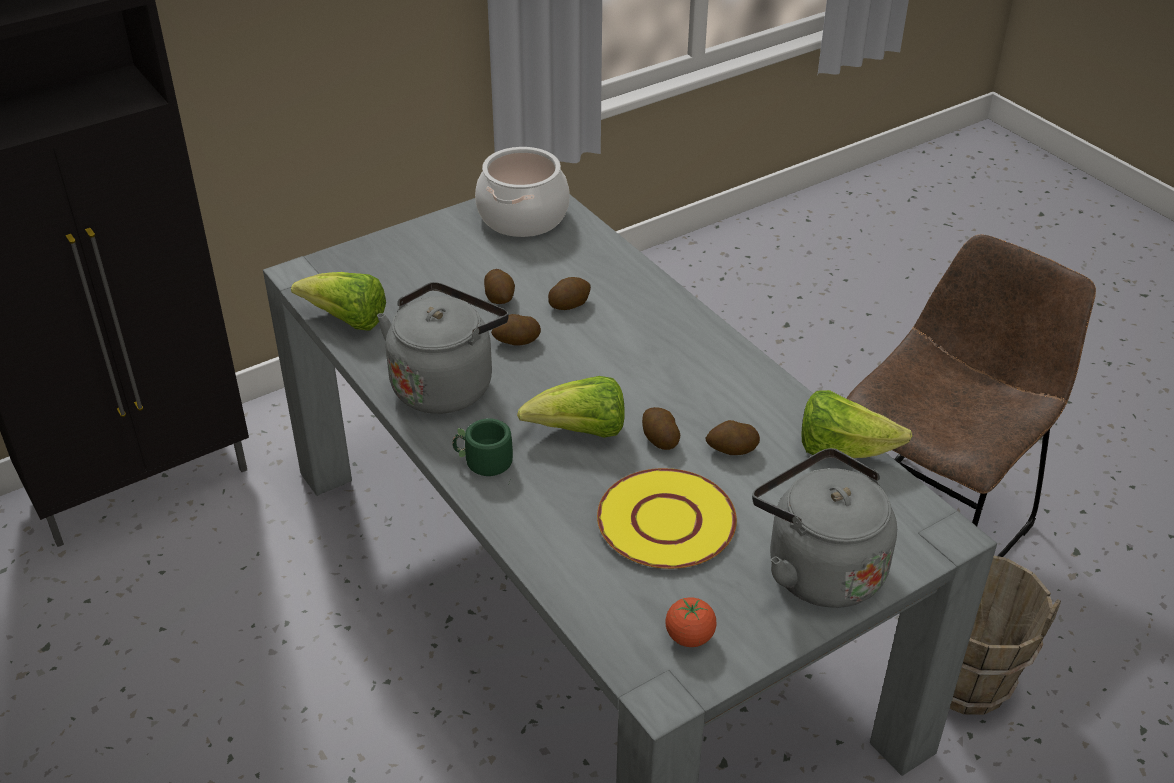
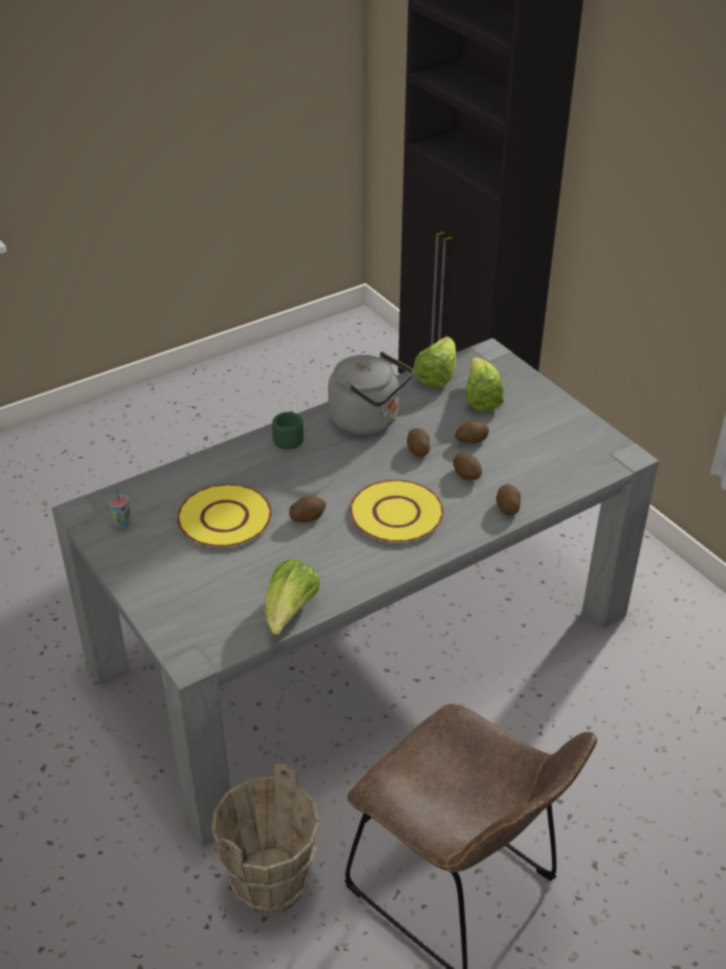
camera: 90 degrees right, 0 degrees up
cooking pot [475,147,570,237] -> none
lettuce [517,376,625,438] -> lettuce moved to [464,357,504,411]
tomato [665,597,717,647] -> cup [109,488,131,529]
potato [705,420,760,455] -> potato moved to [496,484,521,516]
grey kettle [752,448,897,608] -> none
none -> yellow plate [349,480,444,543]

